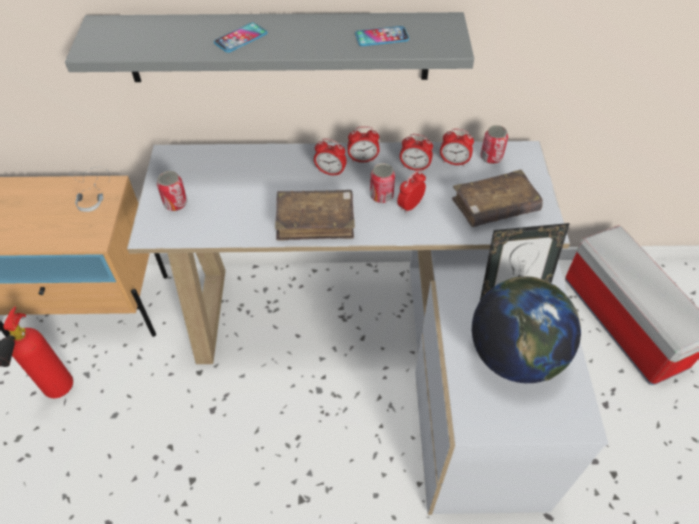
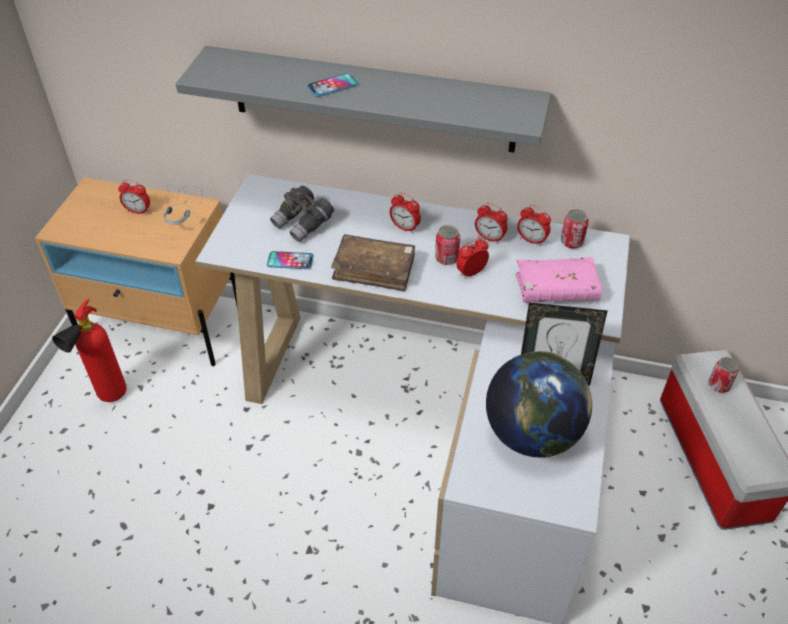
camera: 15 degrees right, 5 degrees down
can [157,171,188,211] -> can moved to [708,357,739,393]
alarm clock [348,126,379,162] -> alarm clock moved to [118,180,150,215]
phone [355,26,409,46] -> phone moved to [267,251,314,269]
brown book [452,170,543,227] -> pink book [516,257,602,303]
none -> grey binoculars [270,185,334,242]

